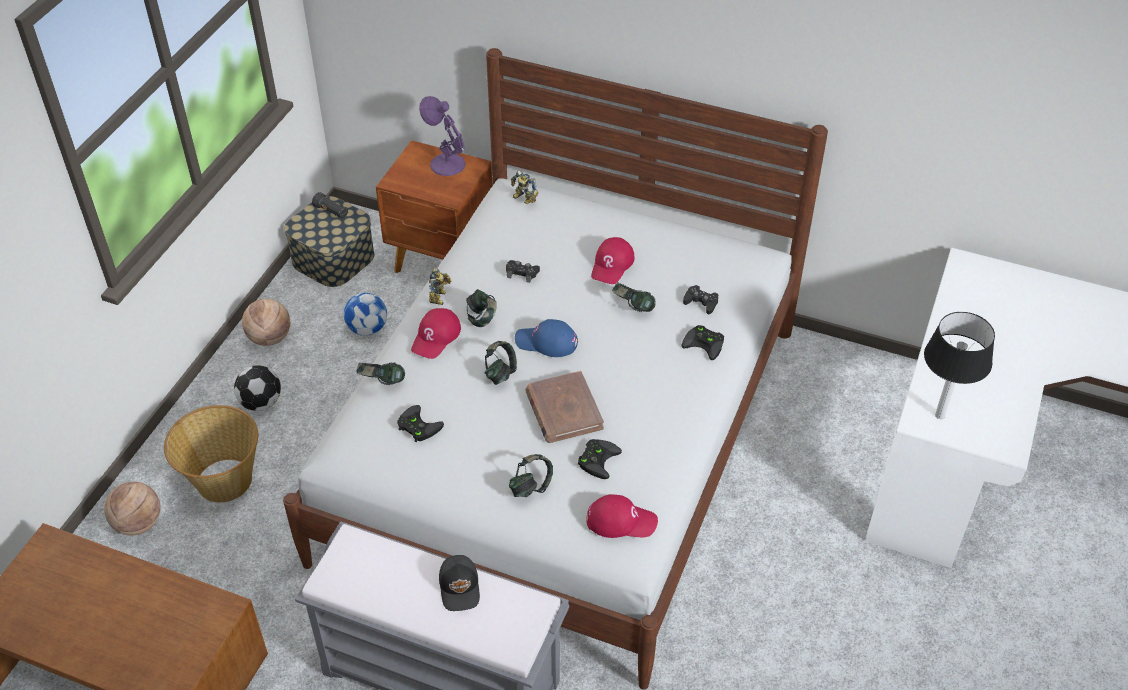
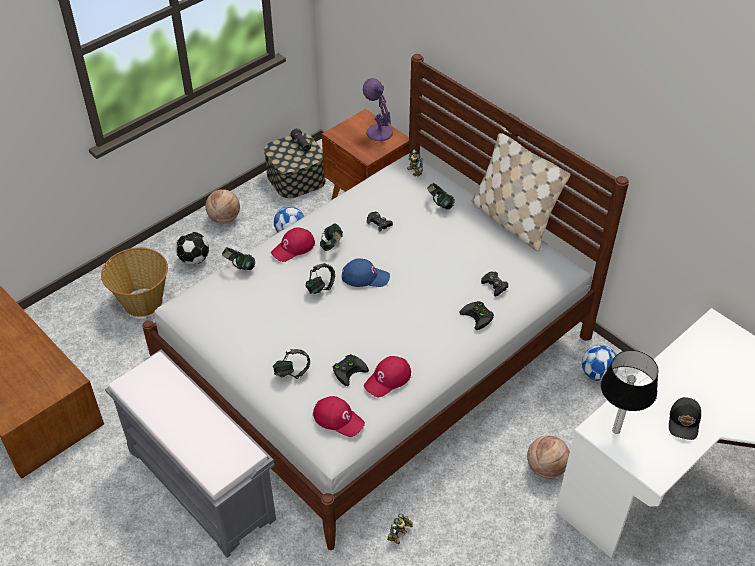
camera: 25 degrees right, 0 degrees up
basketball [104,482,161,535] -> basketball moved to [527,435,570,479]
black game controller [397,405,444,442] -> none
toy robot [429,267,452,305] -> toy robot moved to [387,513,413,544]
black cap [439,555,480,611] -> black cap moved to [669,397,701,440]
blue cap [515,319,578,357] -> blue cap turned 150 degrees clockwise [342,259,390,287]
brown book [525,371,604,443] -> none
red cap [591,237,635,284] -> red cap moved to [364,356,411,397]
headphones [612,282,656,312] -> headphones moved to [427,183,455,210]
none -> beige pillow [472,126,570,252]
none -> football [582,345,618,381]

